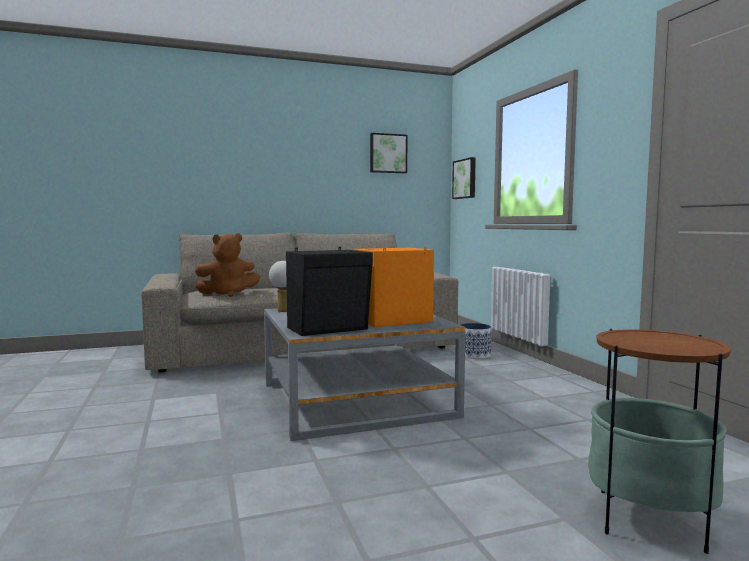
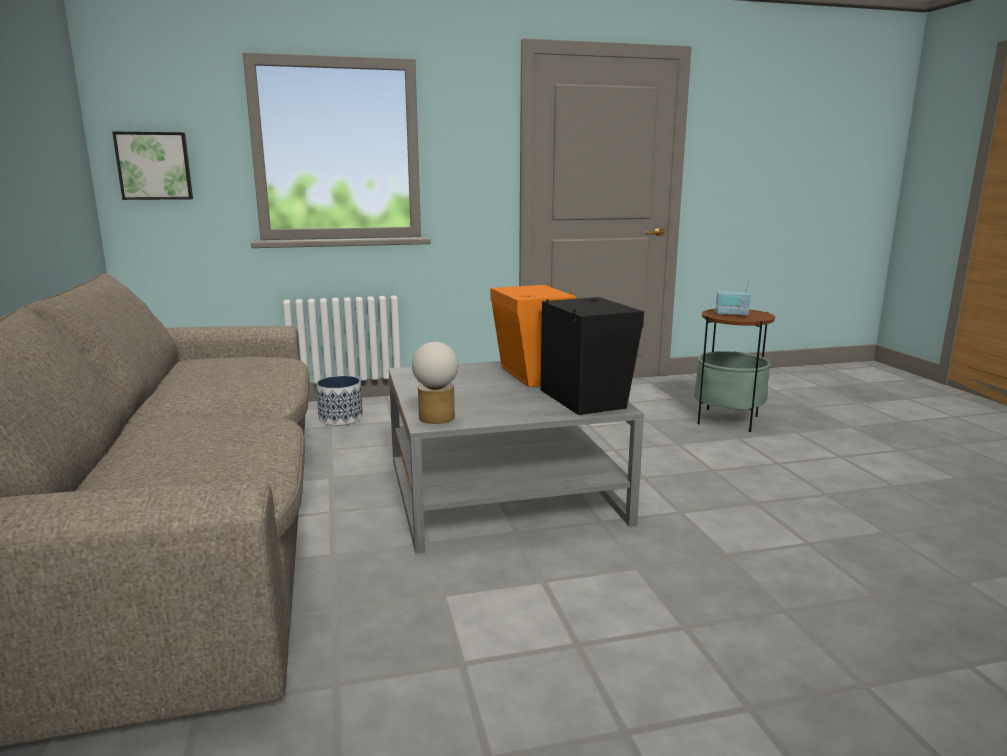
camera: 85 degrees left, 10 degrees up
brown plush toy [195,233,260,297] -> none
picture [370,133,407,173] -> none
none -> radio [715,278,751,316]

